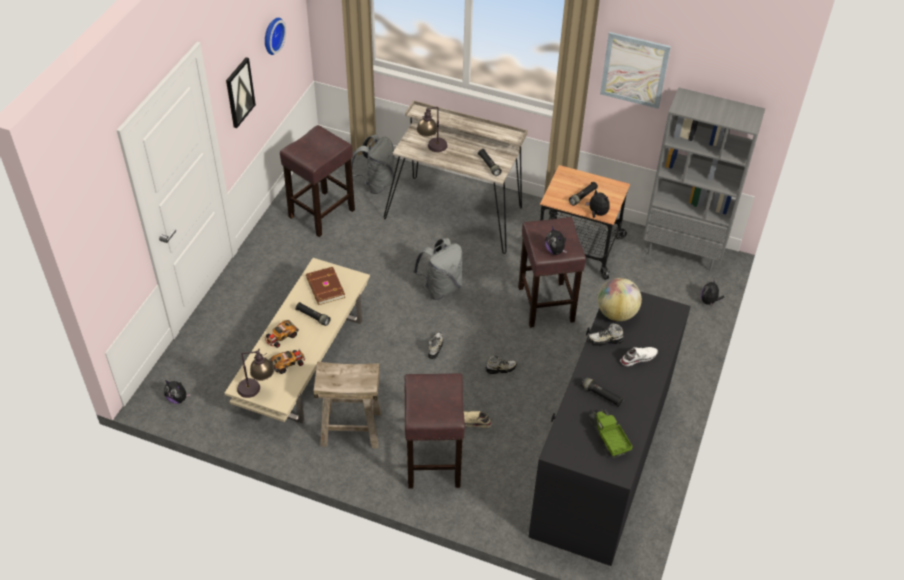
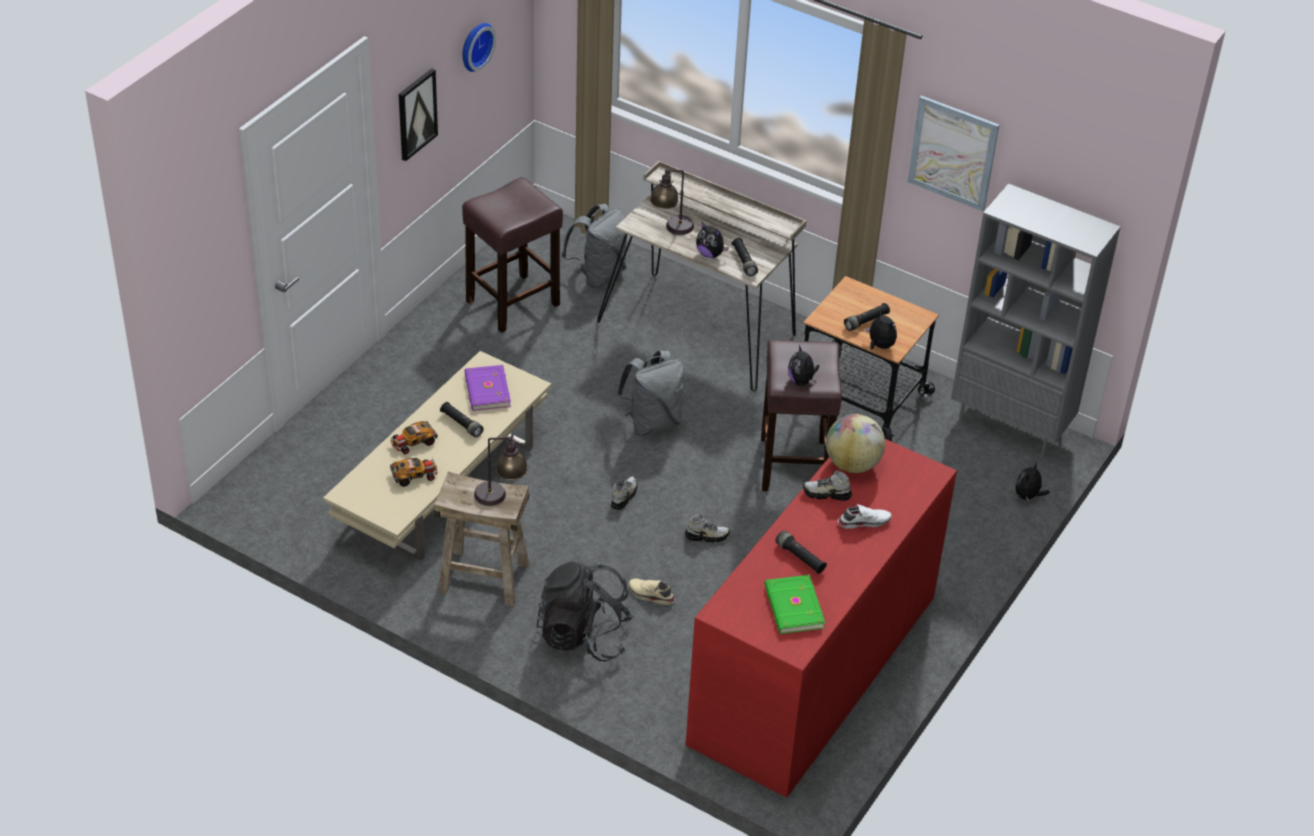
camera: 10 degrees right, 5 degrees down
plush toy [164,380,191,404] -> plush toy moved to [696,222,729,258]
table lamp [237,348,274,398] -> table lamp moved to [474,434,528,506]
brown book [306,267,345,305] -> purple book [464,365,511,411]
brown stool [405,373,465,489] -> black backpack [536,561,634,661]
black dresser [529,291,691,566] -> red dresser [686,439,957,798]
toy truck [589,409,633,458] -> green book [764,575,825,634]

